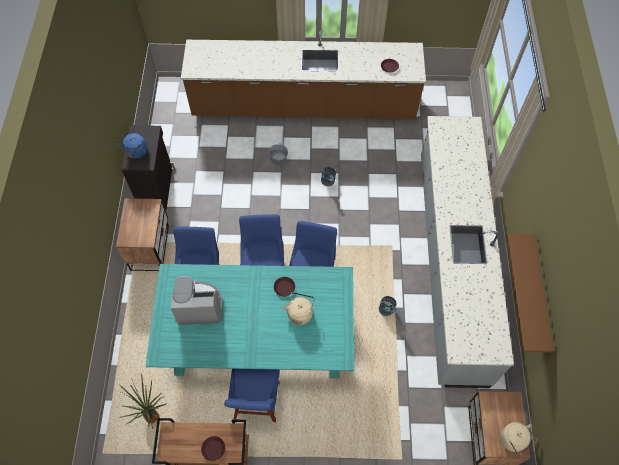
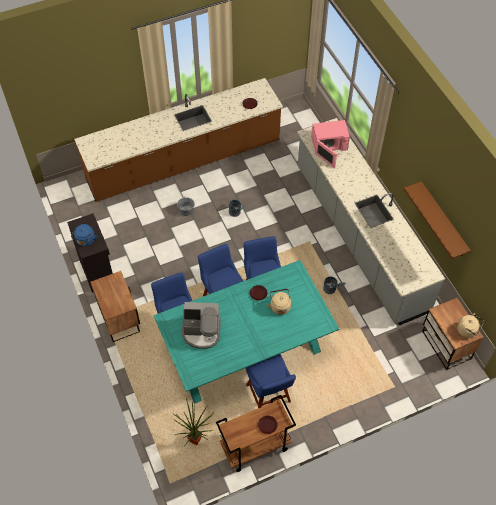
camera: 25 degrees left, 5 degrees down
coffee machine [171,276,223,325] -> coffee machine turned 150 degrees counterclockwise [182,302,221,349]
none -> pink microwave [311,120,350,168]

